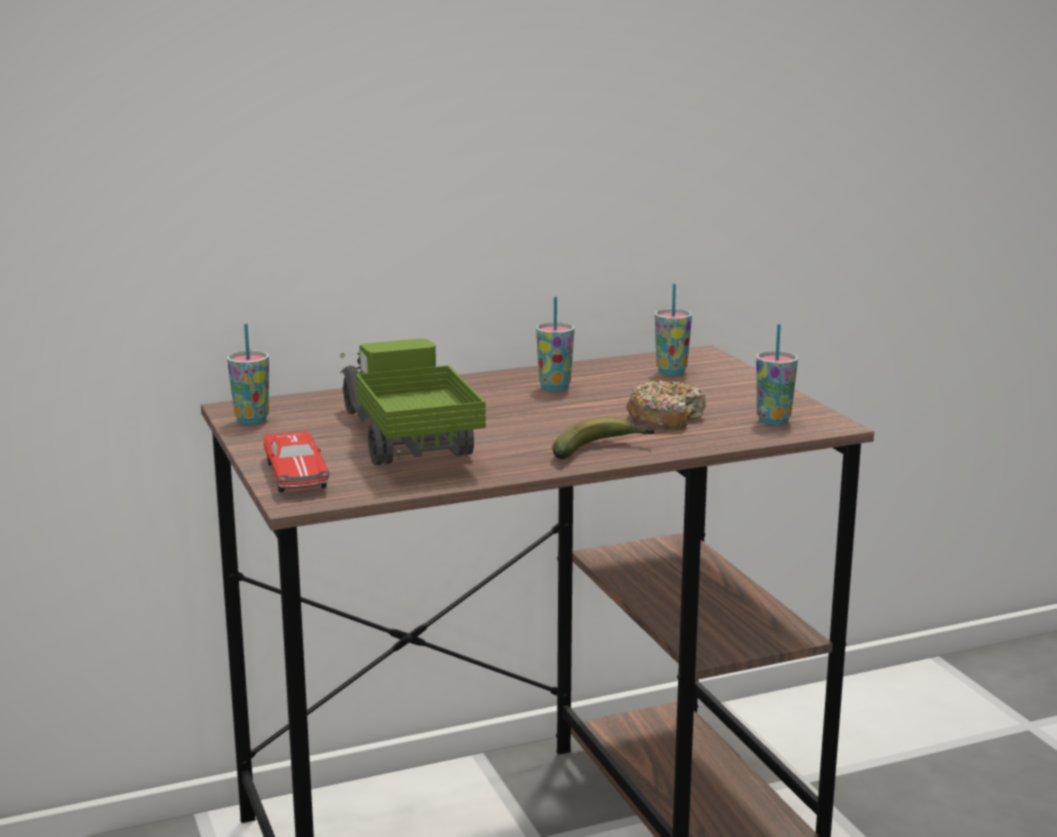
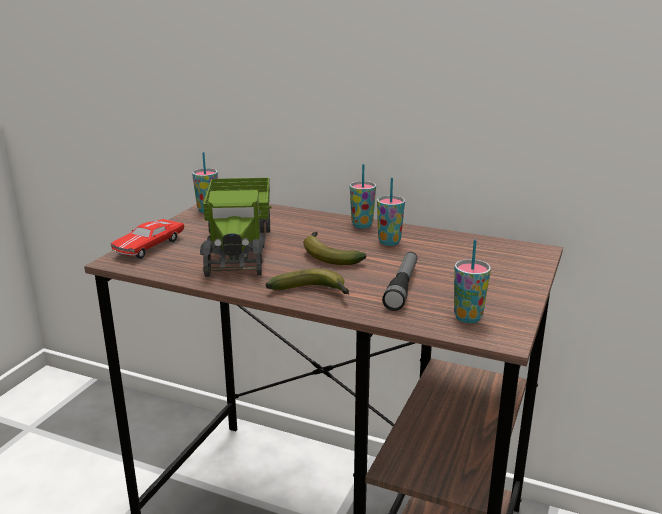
camera: 45 degrees right, 5 degrees up
toy truck [340,339,486,465] -> toy truck turned 150 degrees clockwise [200,178,272,277]
donut [626,380,707,430] -> flashlight [382,252,417,311]
cup [655,284,692,375] -> cup moved to [350,164,376,229]
none -> banana [303,232,366,265]

